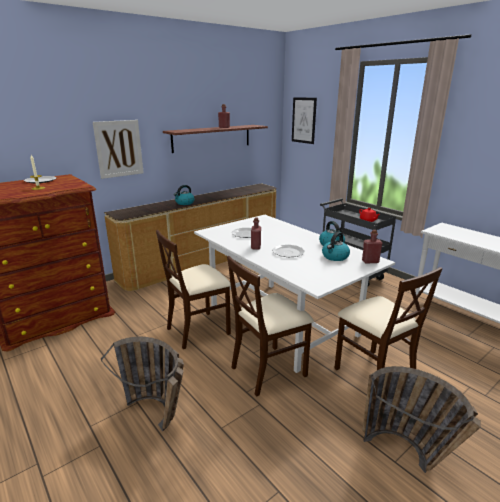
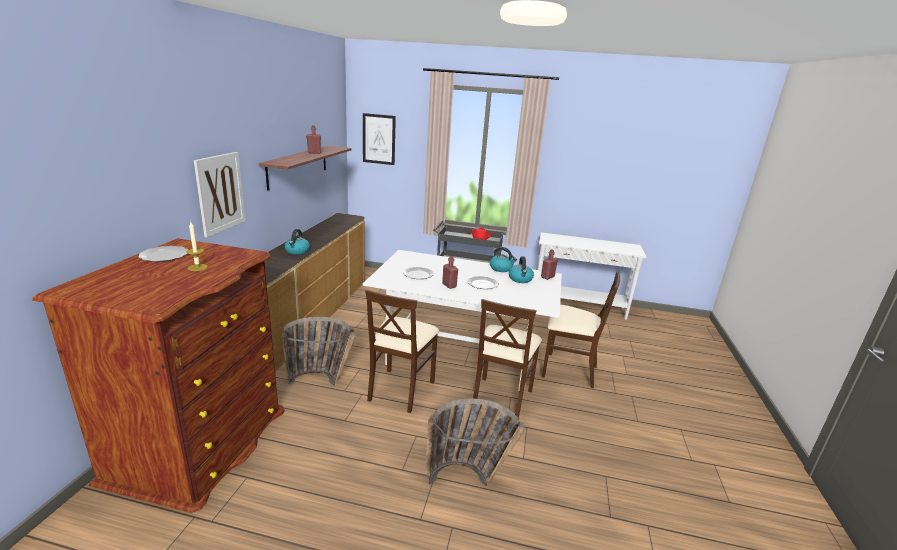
camera: 40 degrees left, 0 degrees up
basket [362,366,481,473] -> basket moved to [281,317,356,386]

